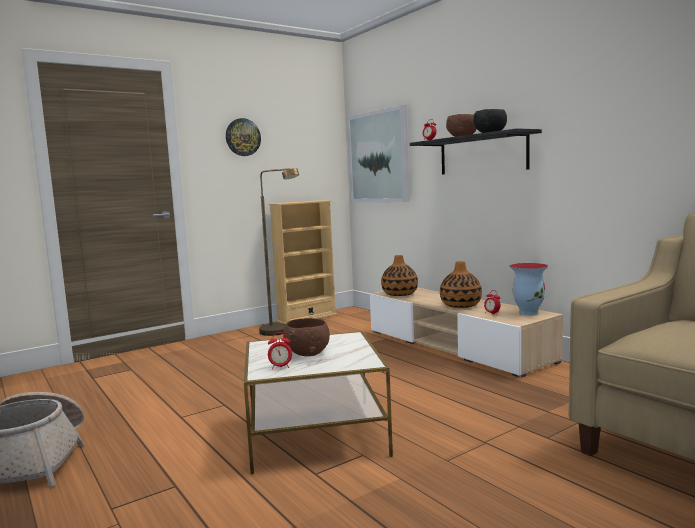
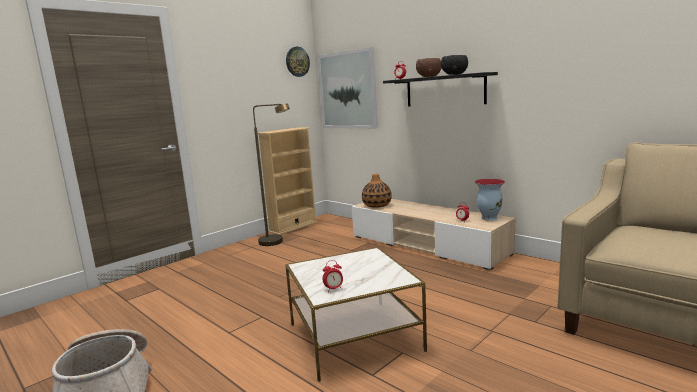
camera: 10 degrees left, 5 degrees up
wall clock [226,118,261,156] -> wall clock moved to [286,47,310,77]
brown bowl [283,318,330,356] -> none
vase [440,261,482,308] -> none

